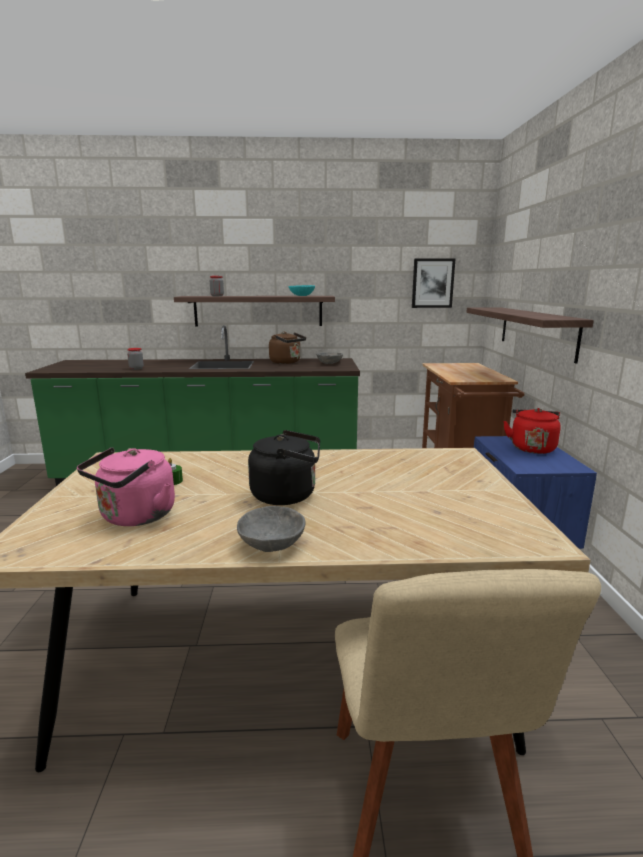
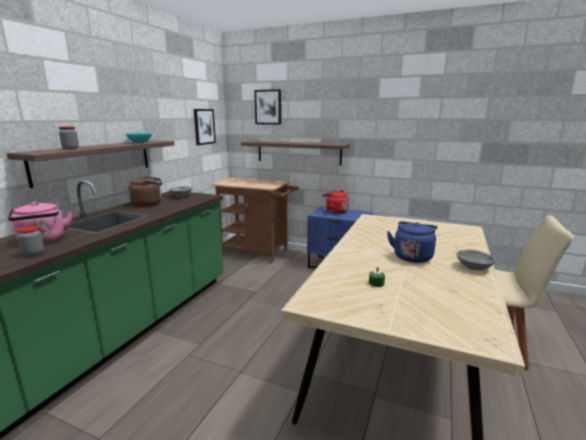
camera: 65 degrees left, 0 degrees up
pink kettle [77,447,175,526] -> pink kettle moved to [8,202,72,244]
black kettle [248,430,320,505] -> blue kettle [387,221,438,263]
none -> picture [254,89,281,125]

